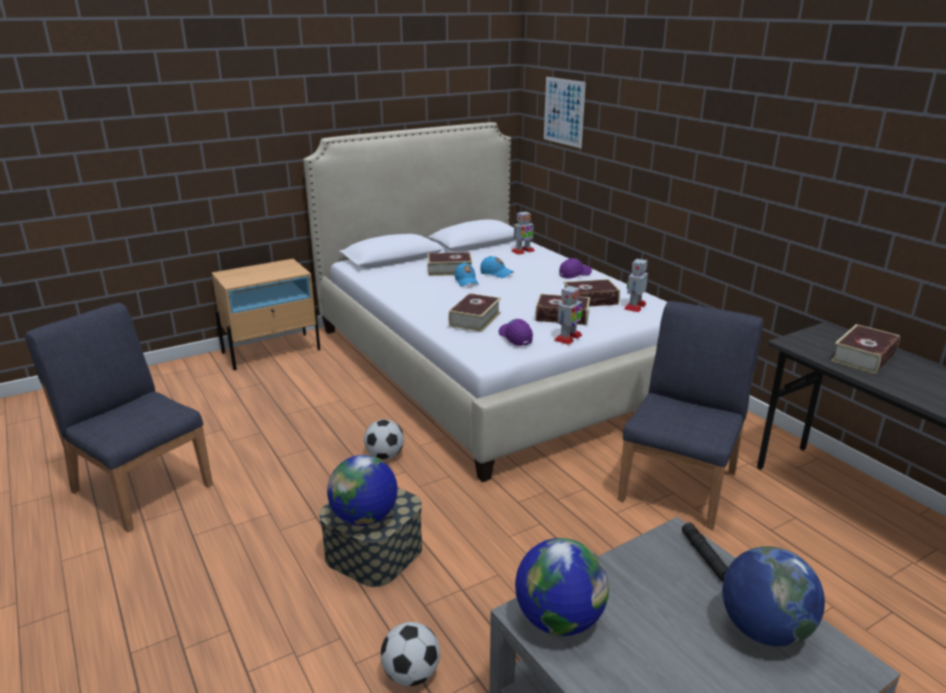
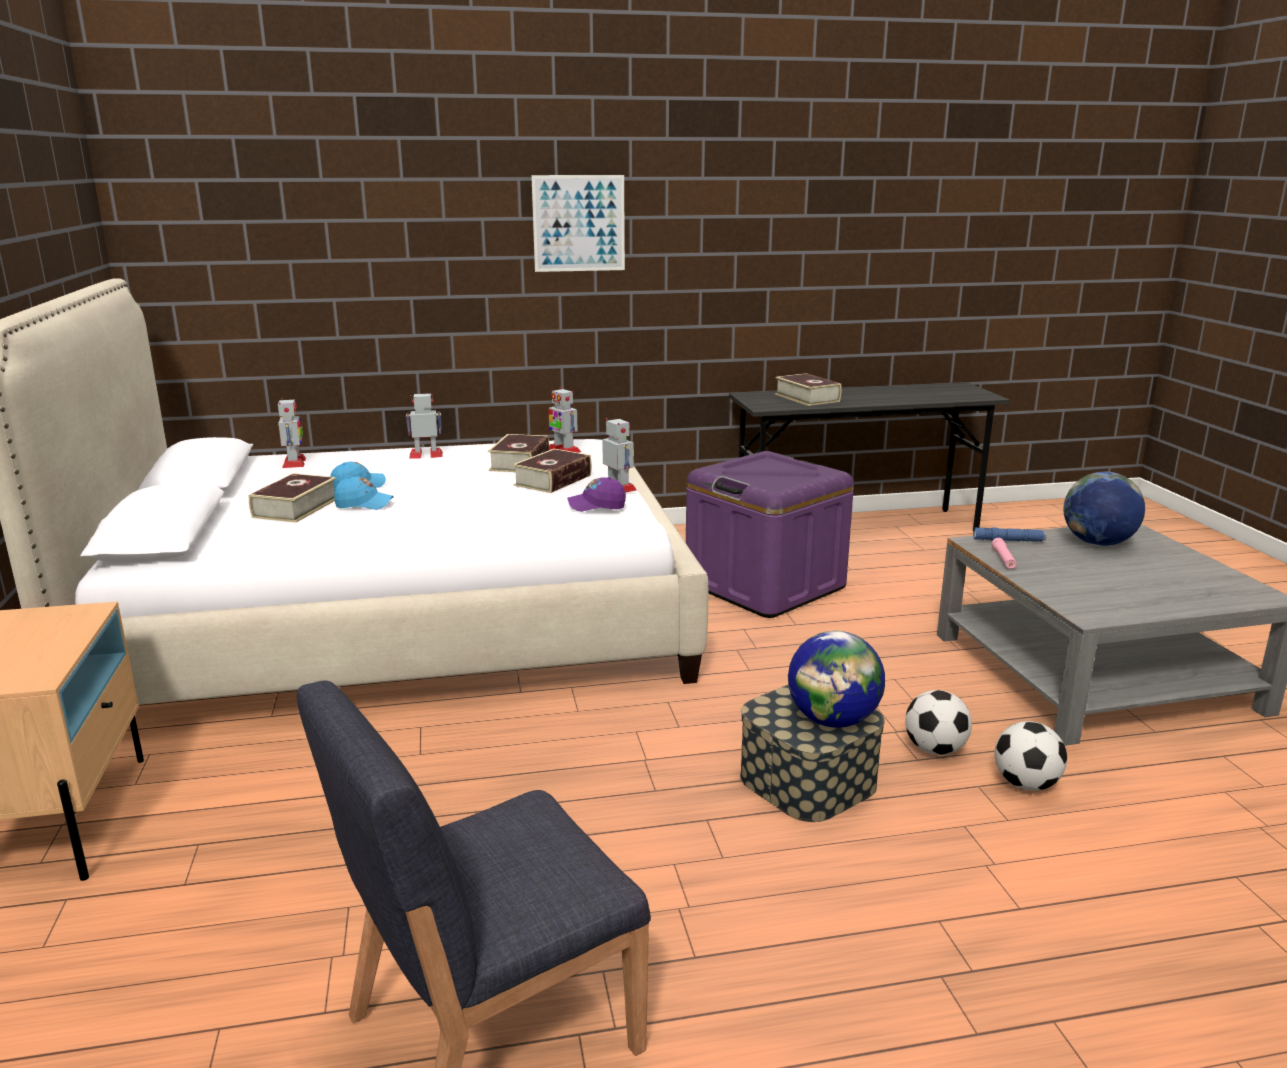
camera: 70 degrees left, 5 degrees down
football [364,419,404,460] -> football moved to [905,690,972,755]
book [448,293,501,332] -> none
globe [515,538,609,636] -> none
picture [544,77,586,148] -> picture moved to [531,175,625,272]
purple cap [559,258,592,279] -> toy robot [406,393,443,459]
blue chair [618,301,763,530] -> purple storage box [686,451,854,618]
black flashlight [682,523,728,582] -> blue flashlight [973,527,1046,542]
none -> pink flashlight [992,538,1017,569]

